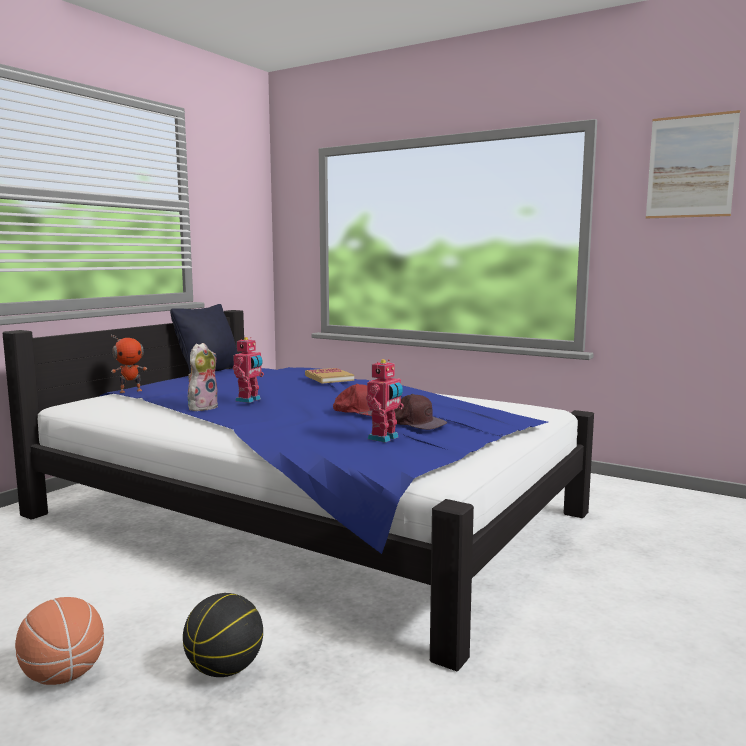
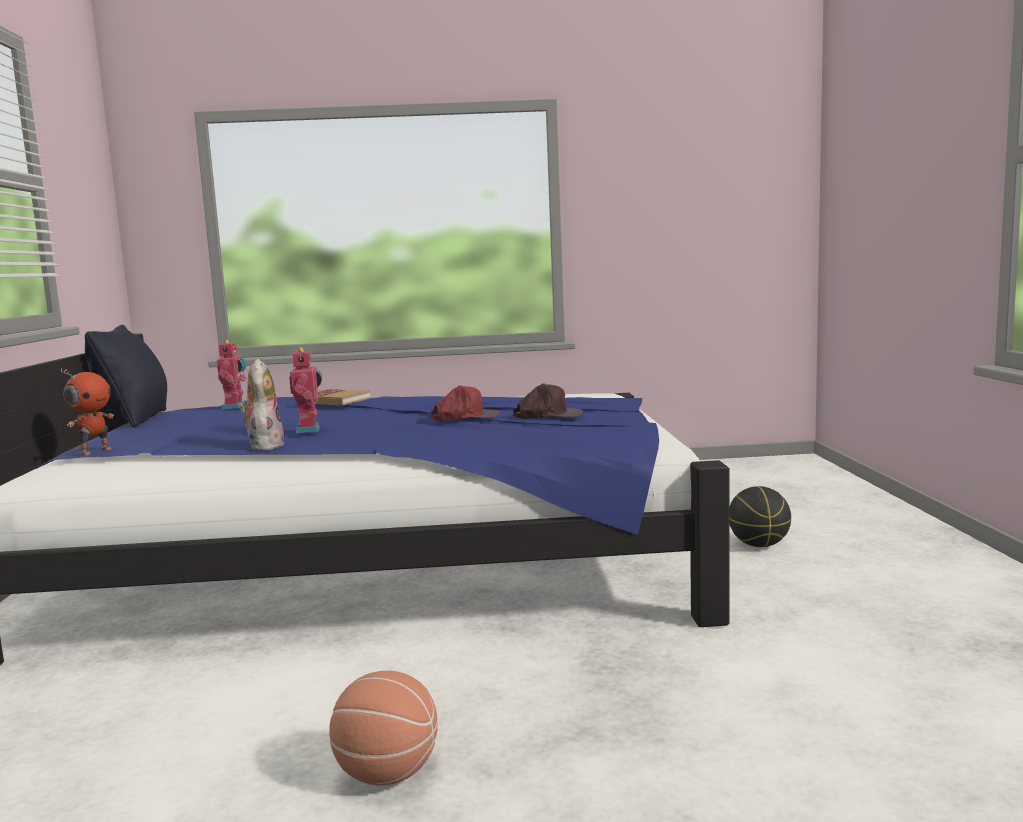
camera: 35 degrees left, 0 degrees up
basketball [183,593,263,677] -> basketball moved to [729,486,791,547]
toy robot [366,359,404,443] -> toy robot moved to [217,340,246,409]
picture [646,110,740,218] -> none

